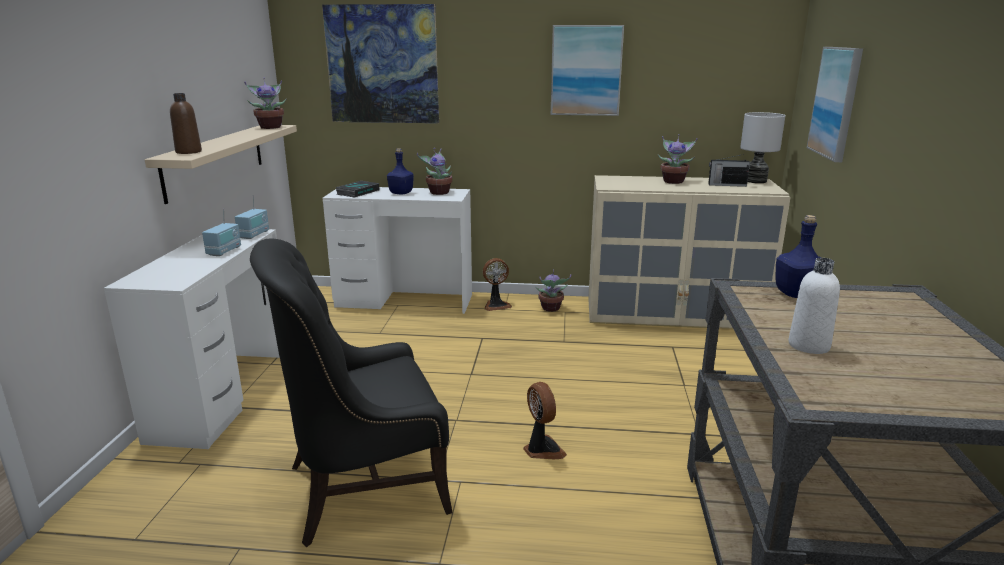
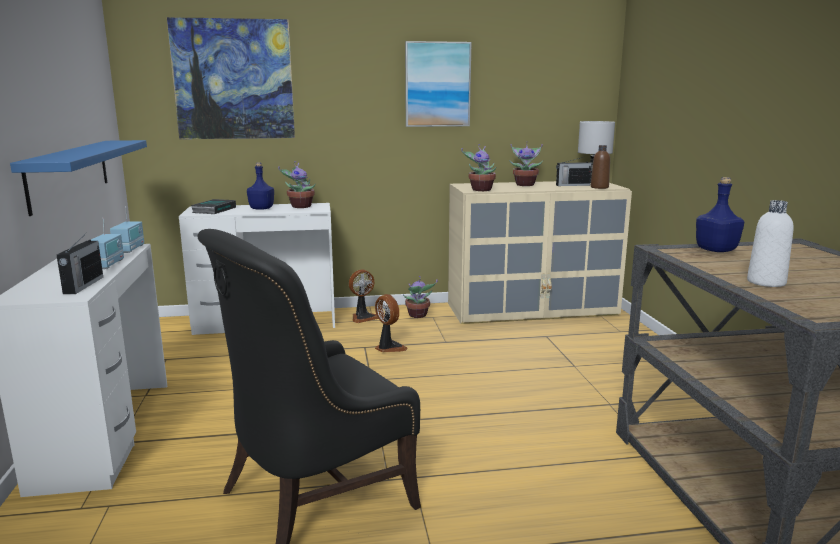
camera: 15 degrees left, 5 degrees down
beige shelf [145,125,297,204] -> blue shelf [10,140,147,216]
brown bottle [170,93,202,154] -> brown bottle moved to [591,145,610,189]
potted plant [244,80,286,129] -> potted plant moved to [461,144,496,191]
fan [523,382,567,459] -> fan moved to [375,294,408,352]
picture [807,47,863,162] -> none
none -> radio [57,231,103,294]

